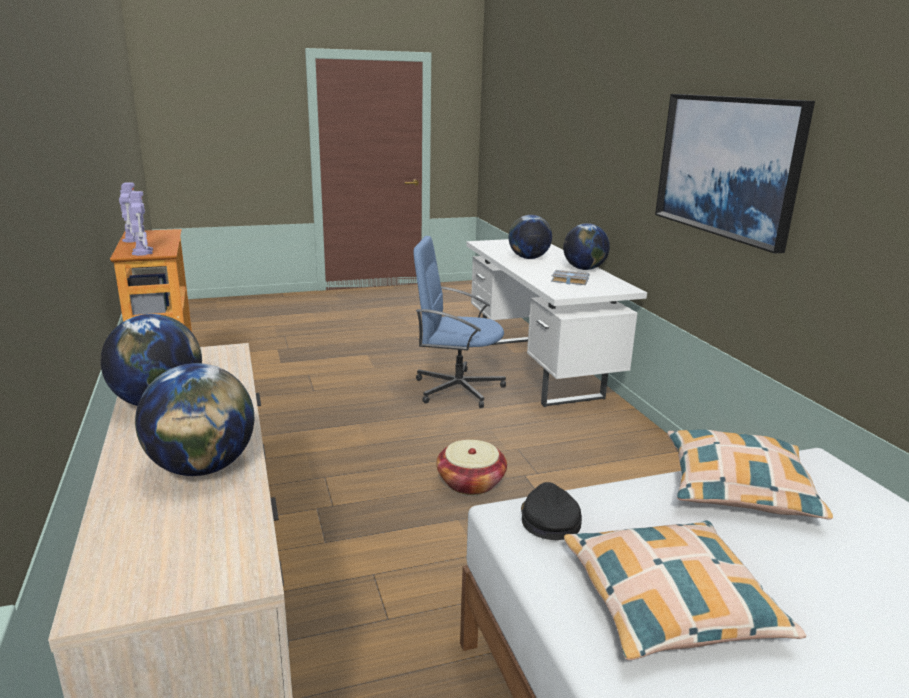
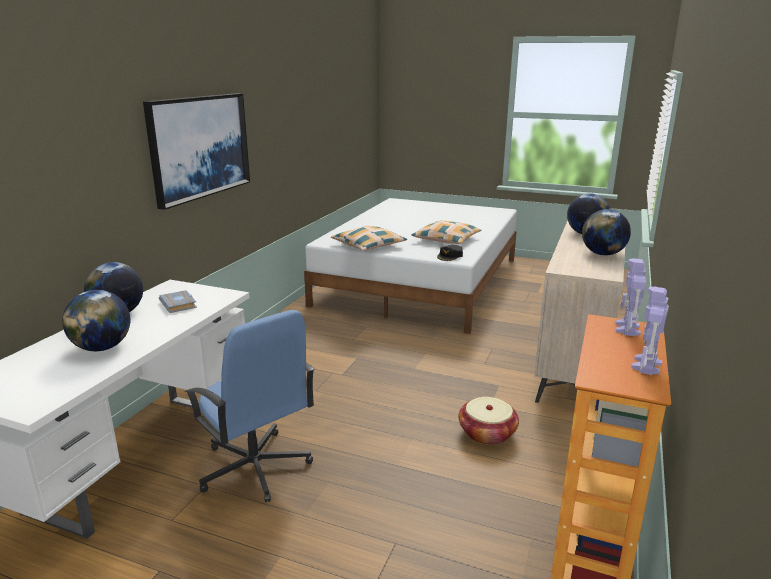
camera: 140 degrees left, 0 degrees up
basket [436,440,507,495] -> basket moved to [458,397,519,445]

